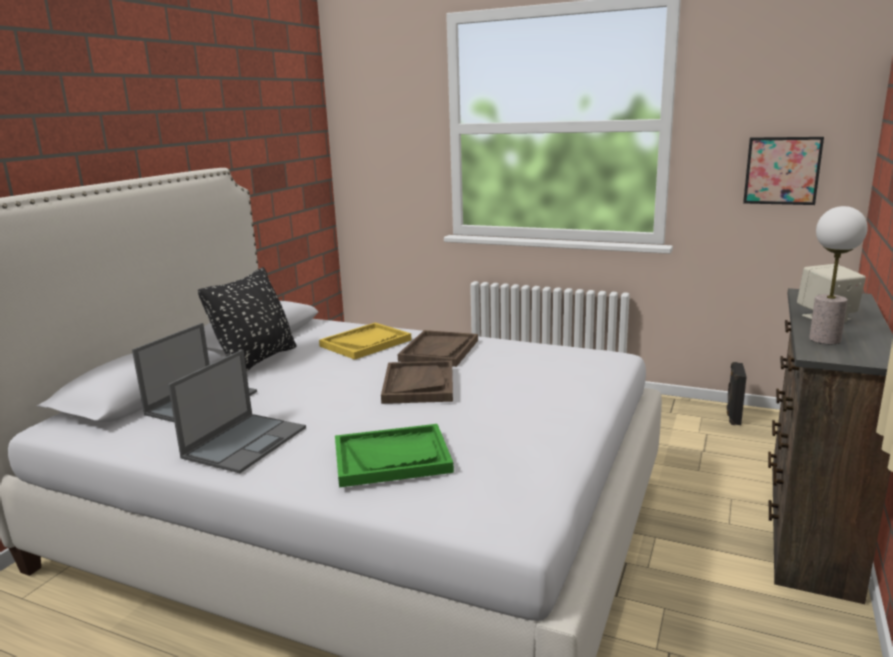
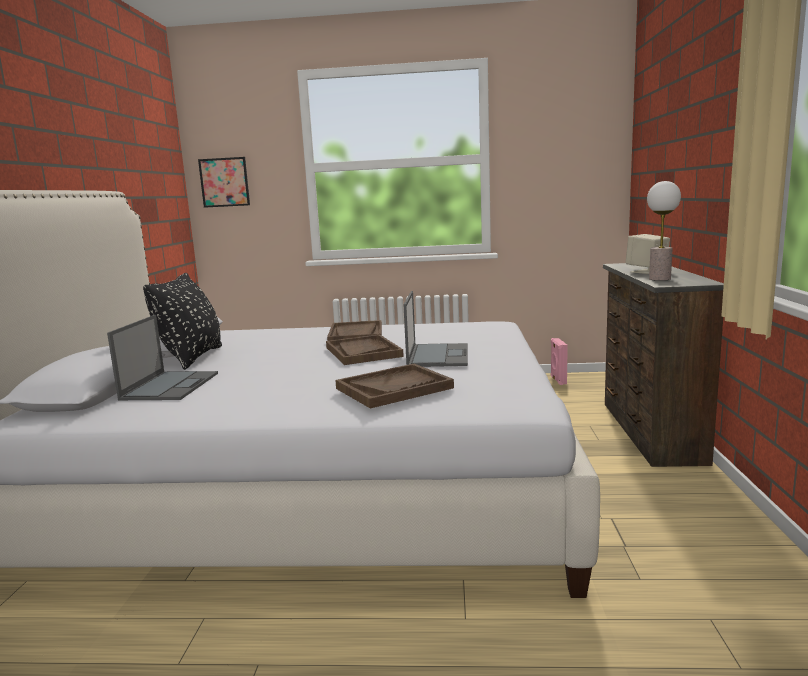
camera: 20 degrees left, 5 degrees down
laptop [168,350,306,473] -> laptop moved to [404,291,468,367]
yellow tray [319,323,412,360] -> none
green tray [335,424,454,487] -> brown tray [335,364,454,409]
black speaker [727,362,747,425] -> pink speaker [551,338,568,385]
picture [743,137,824,205] -> picture moved to [198,157,250,208]

